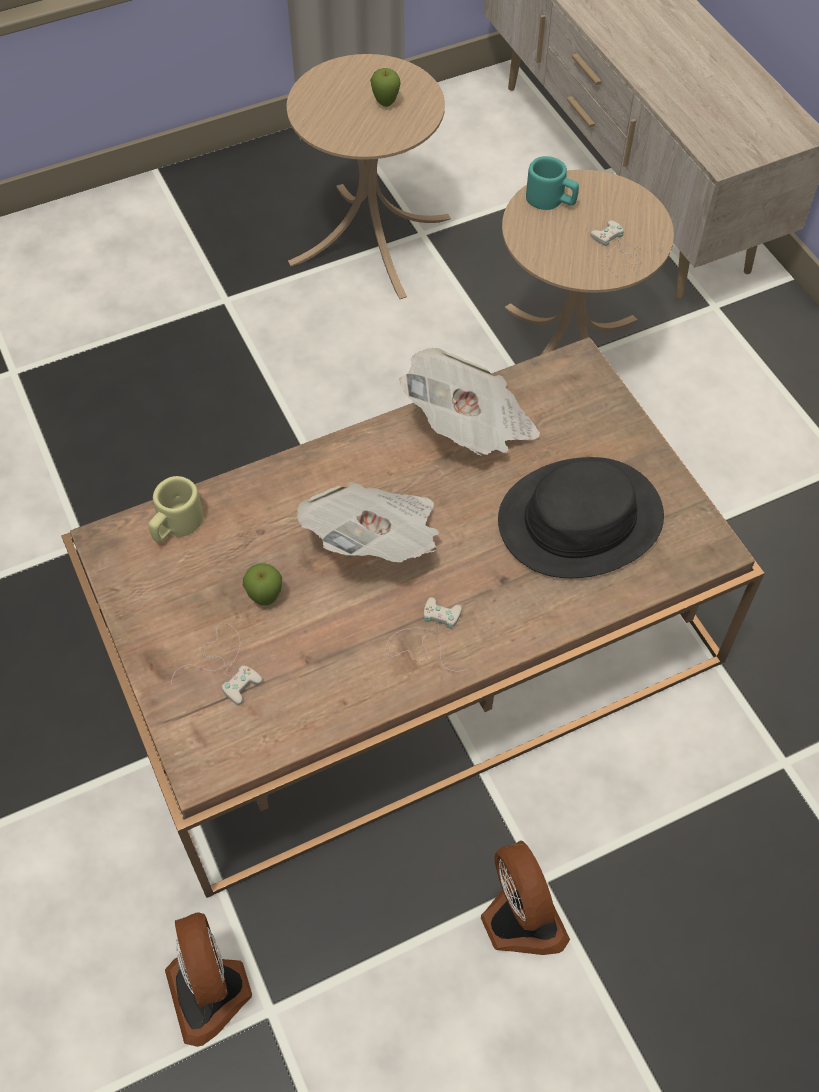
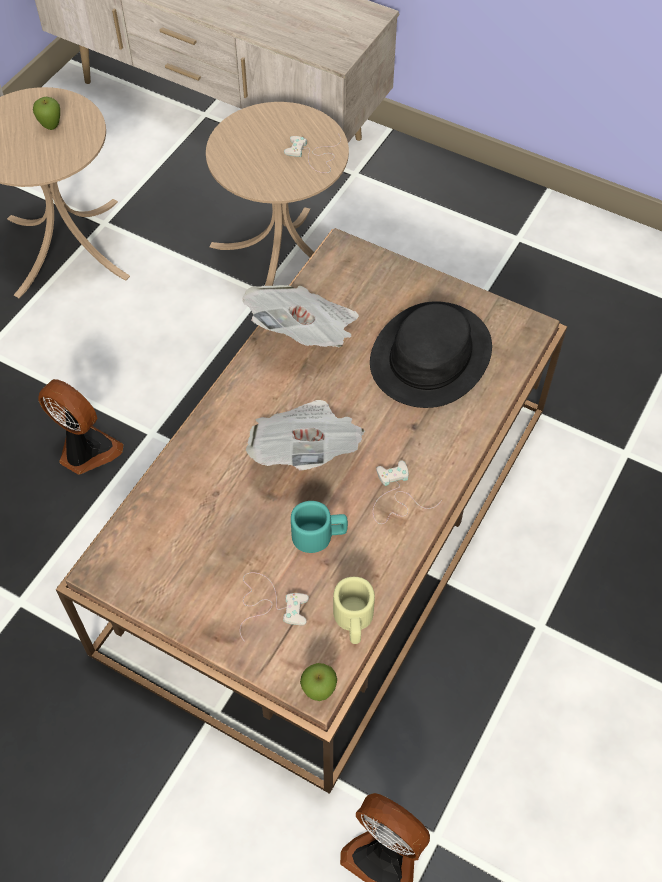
camera: 35 degrees left, 0 degrees up
beige mug [148,476,204,543] -> beige mug moved to [333,577,375,644]
apple [243,563,282,606] -> apple moved to [300,663,337,701]
fan [481,840,570,955] -> fan moved to [38,379,124,475]
turquoise mug [526,156,579,210] -> turquoise mug moved to [291,501,348,553]

